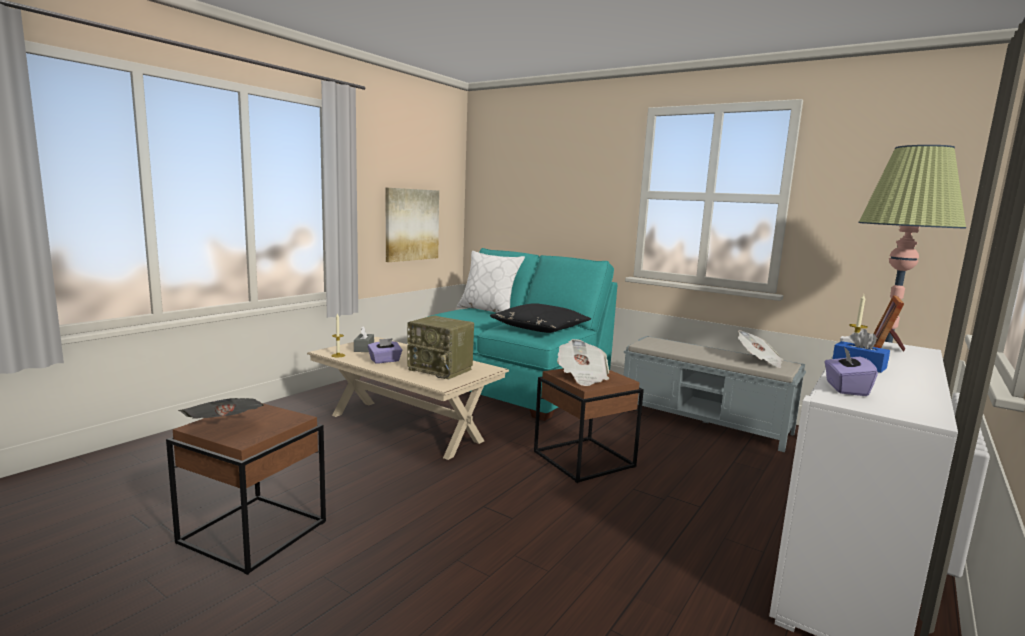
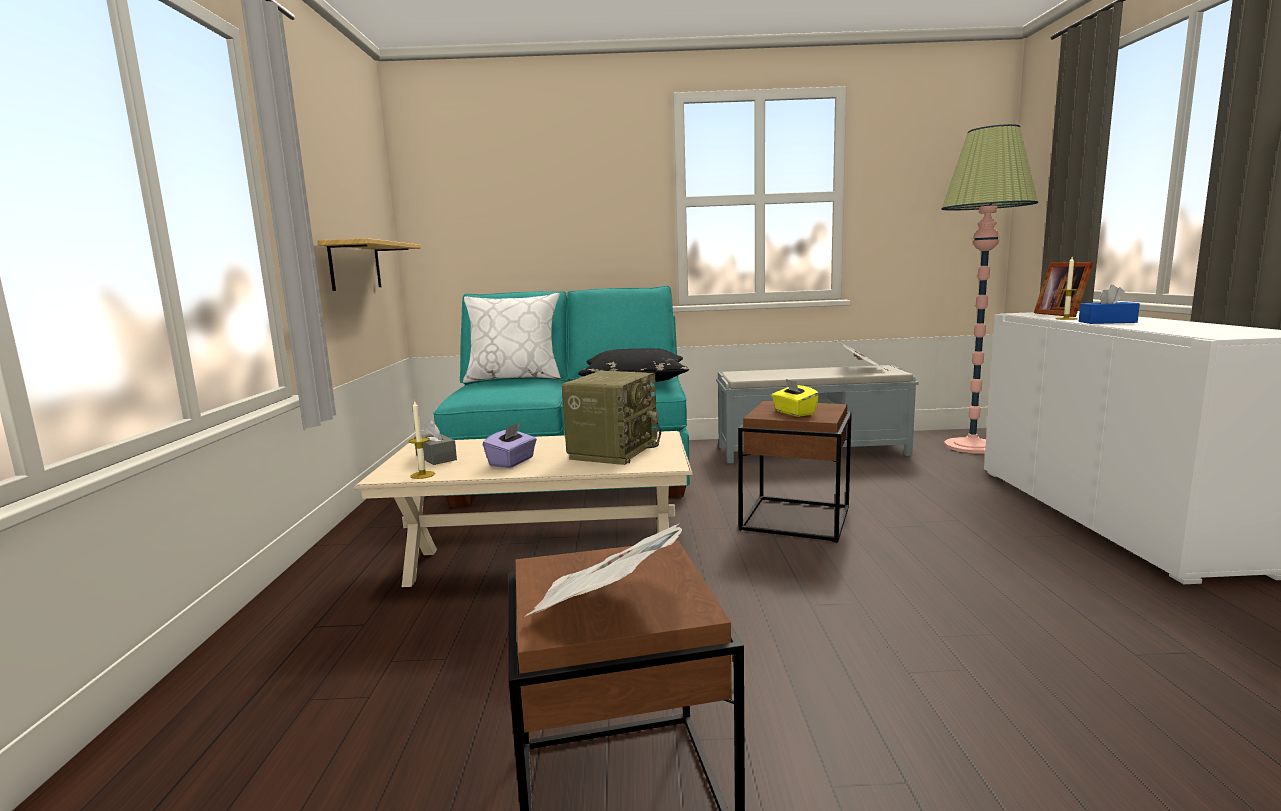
camera: 35 degrees left, 0 degrees up
picture [386,188,439,262] -> shelf [318,238,421,291]
radio [407,315,474,379] -> radio turned 60 degrees counterclockwise [562,371,661,465]
newspaper [557,339,609,386] -> yellow tissue box [771,379,819,417]
purple tissue box [824,347,878,396] -> none

